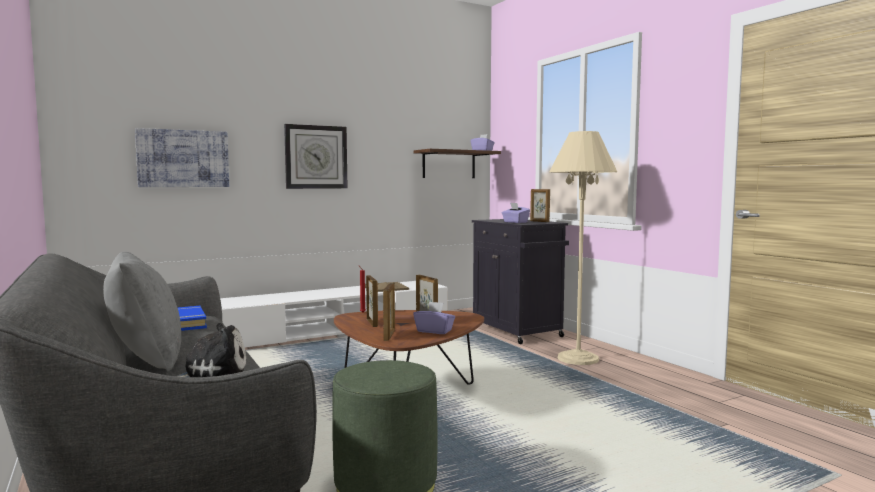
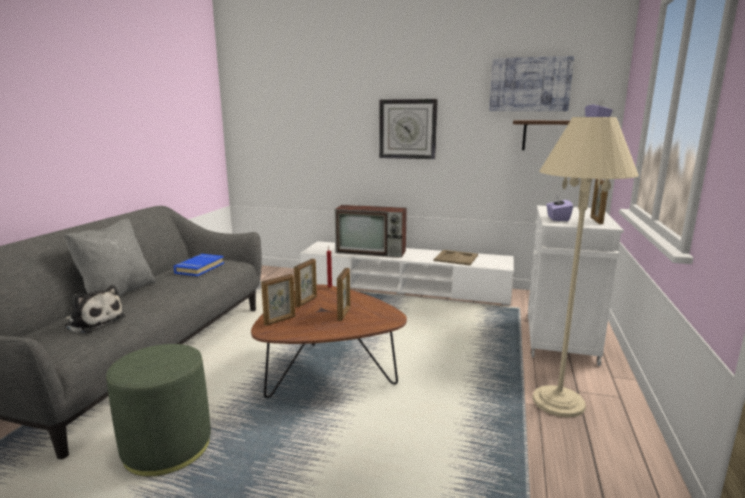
camera: 45 degrees right, 10 degrees up
picture [135,128,229,187] -> picture moved to [489,56,574,111]
purple tissue box [413,301,455,334] -> none
black cabinet [472,219,569,344] -> white cabinet [528,205,624,366]
none -> television [335,205,407,258]

